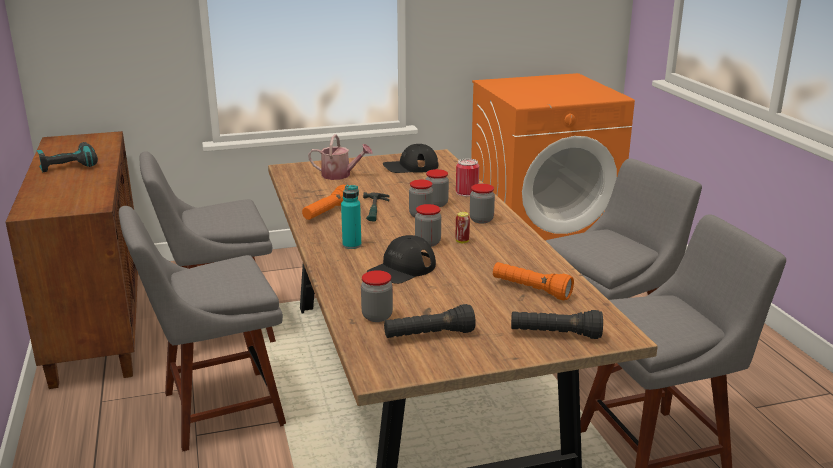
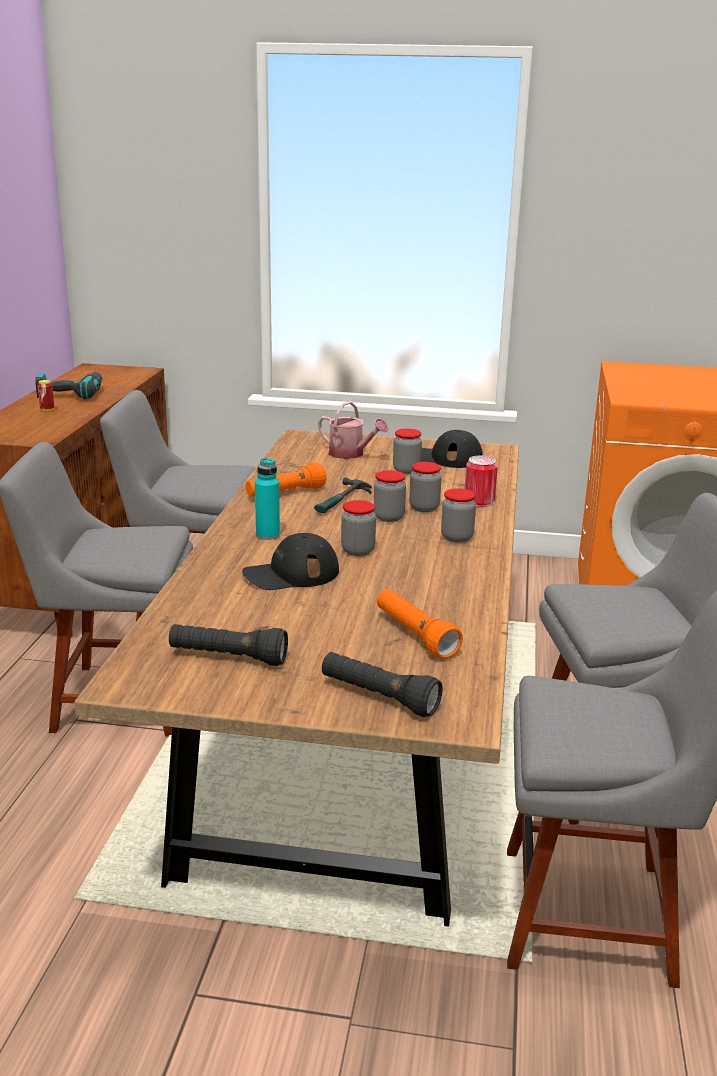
camera: 25 degrees right, 0 degrees up
jar [361,270,393,322] -> jar moved to [393,428,422,474]
can [456,212,470,243] -> can moved to [38,380,54,412]

